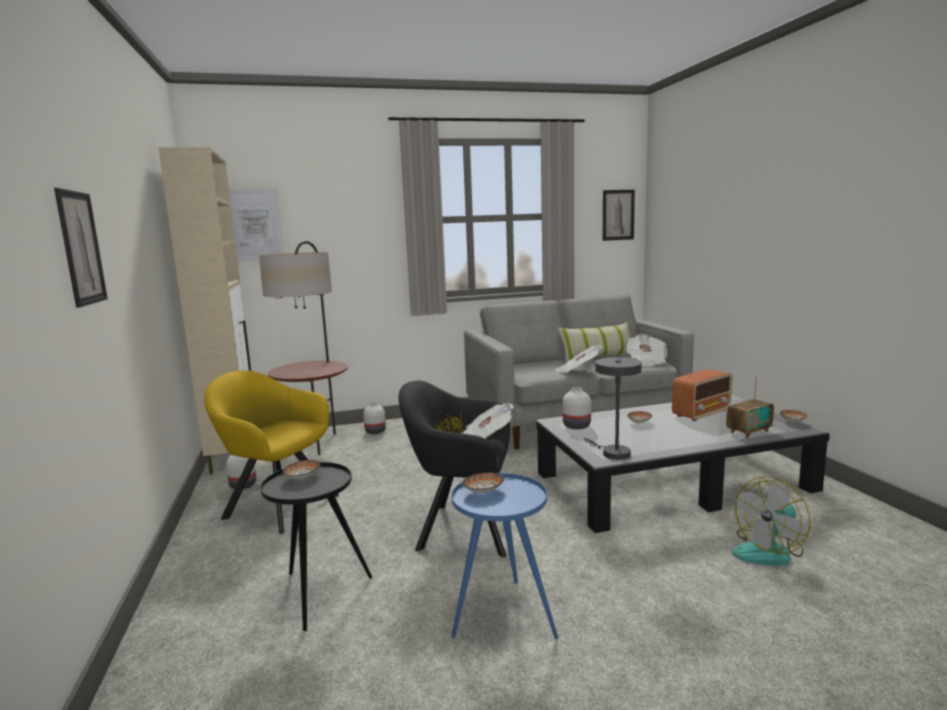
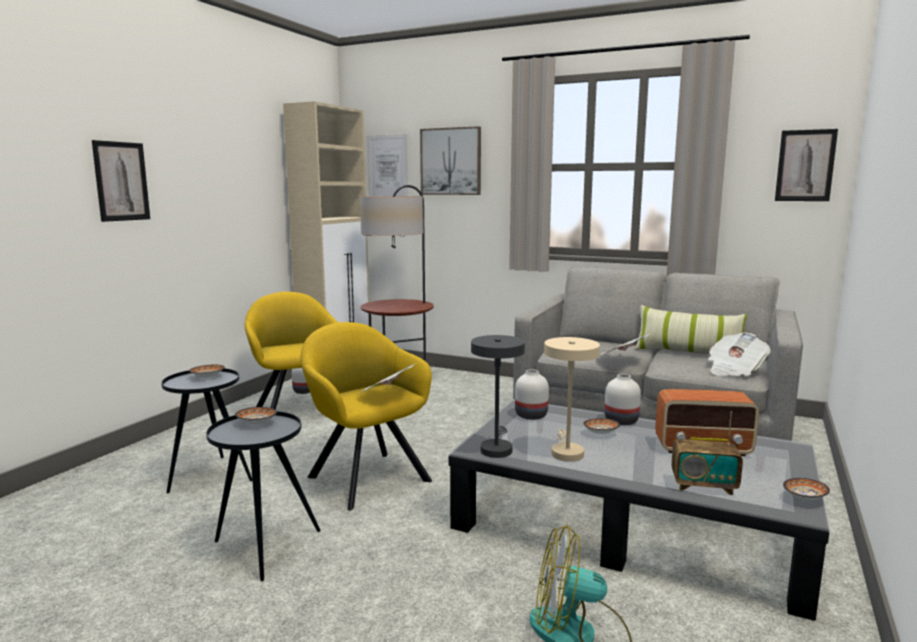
camera: 40 degrees right, 0 degrees up
white vase [363,402,386,434] -> white vase moved to [604,374,641,425]
black armchair [398,380,510,557] -> yellow armchair [300,322,432,511]
blue side table [451,473,558,639] -> black side table [206,411,320,581]
none -> picture [420,126,481,195]
none -> beige table lamp [544,337,600,462]

